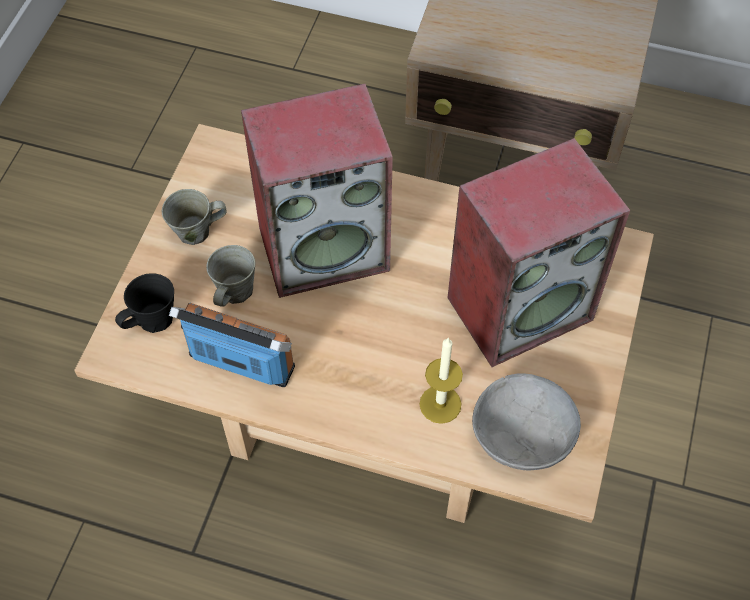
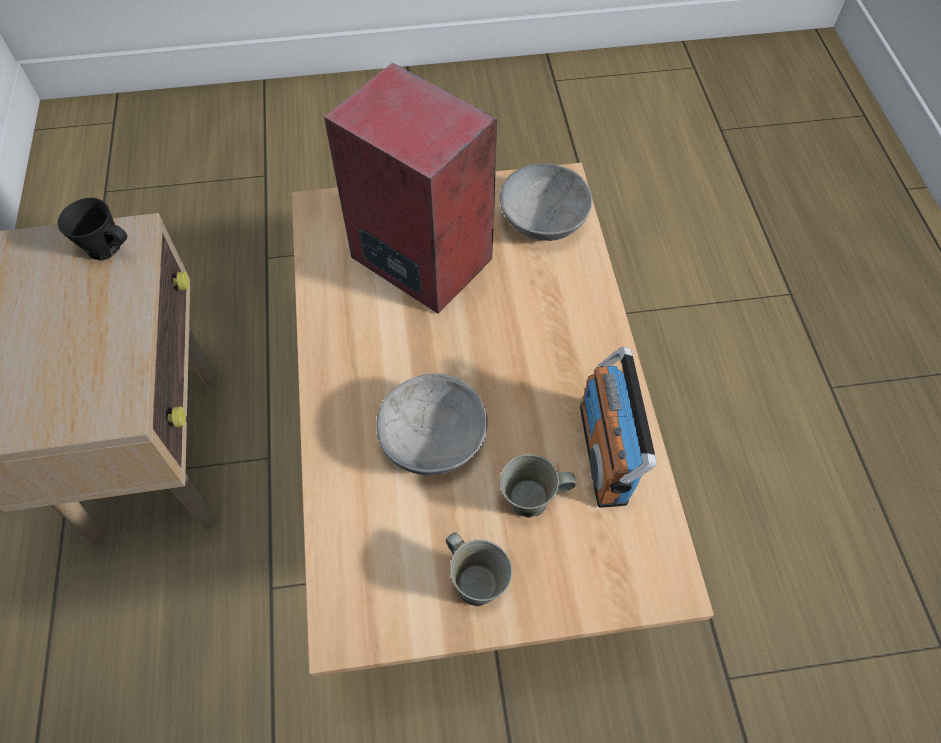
camera: 115 degrees left, 0 degrees up
black mug [115,273,174,333] -> black mug moved to [58,198,127,261]
speaker [241,84,393,298] -> grey bowl [376,373,487,475]
candle [420,337,463,424] -> none

